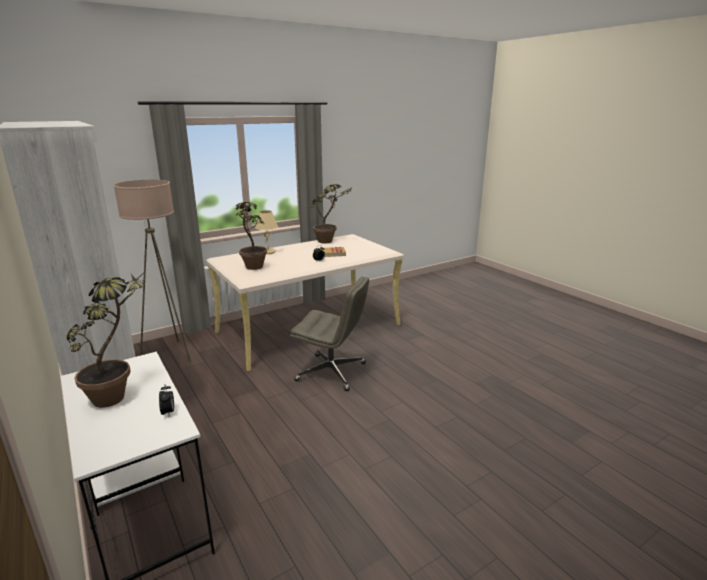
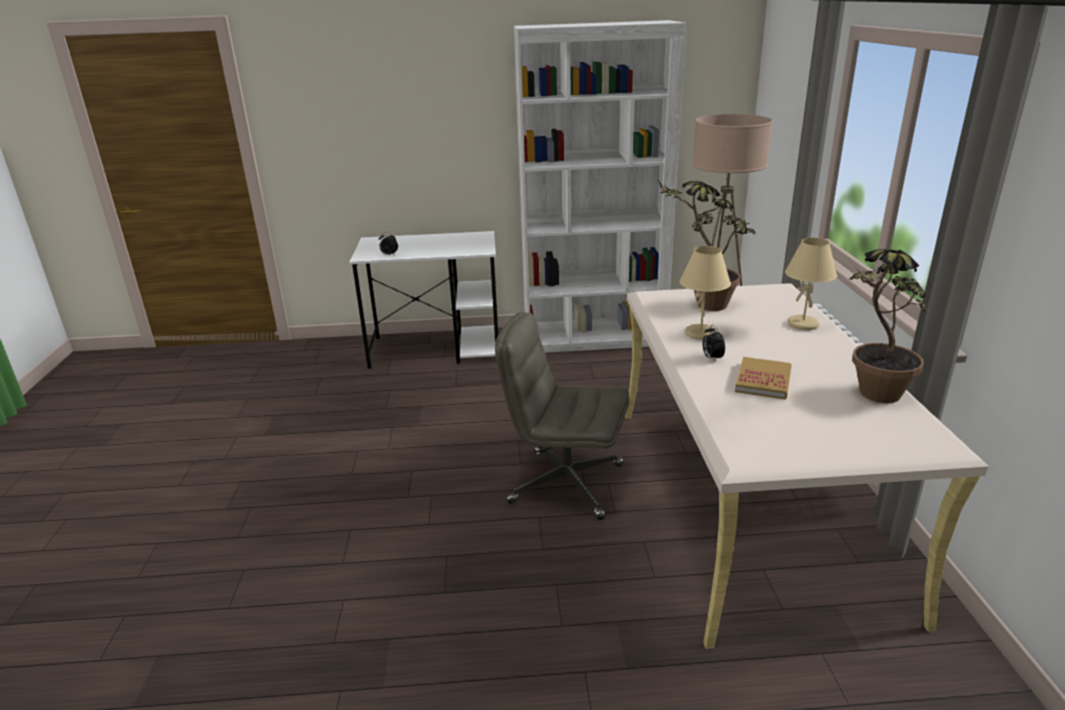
camera: 120 degrees right, 5 degrees up
potted plant [67,270,147,408] -> none
grey office chair [290,276,369,391] -> grey office chair turned 60 degrees clockwise [495,312,630,520]
none -> beige table lamp [680,246,731,340]

